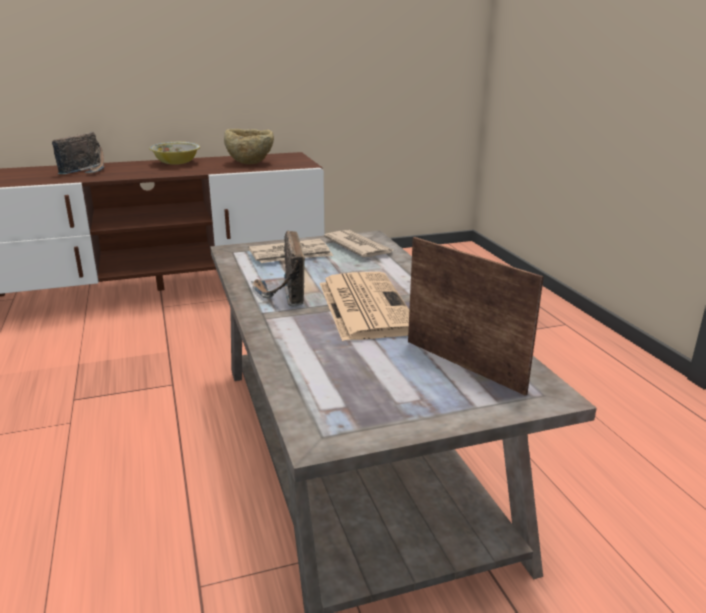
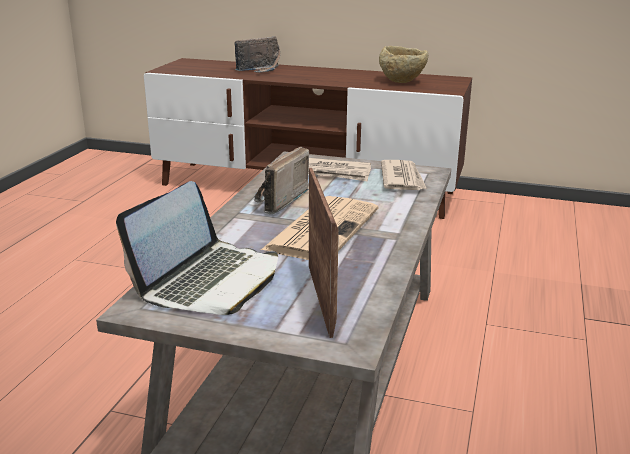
camera: 35 degrees right, 0 degrees up
bowl [149,142,200,165] -> none
none -> laptop [116,181,278,315]

